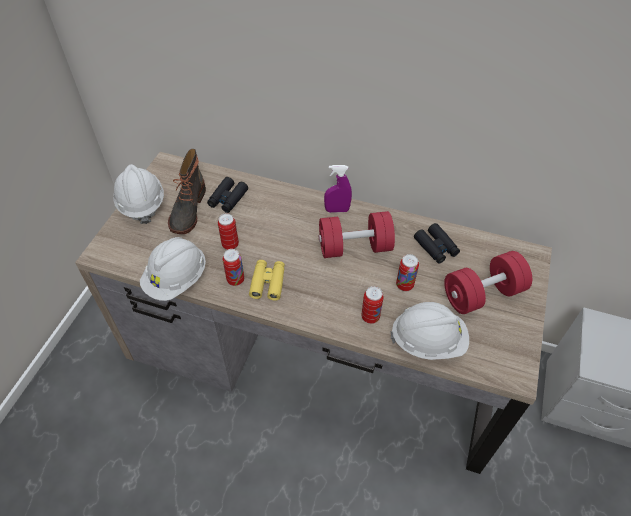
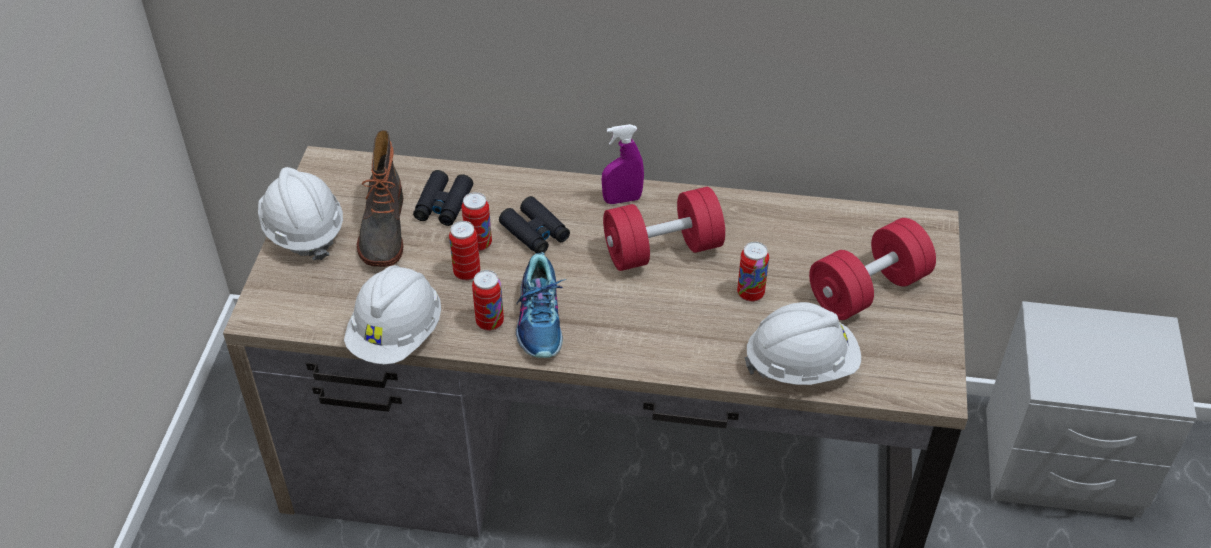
camera: 10 degrees left, 5 degrees down
yellow binoculars [249,260,285,301] -> shoe [516,252,567,358]
can [361,286,383,324] -> can moved to [462,192,492,251]
black binoculars [414,223,460,264] -> black binoculars moved to [499,196,570,253]

